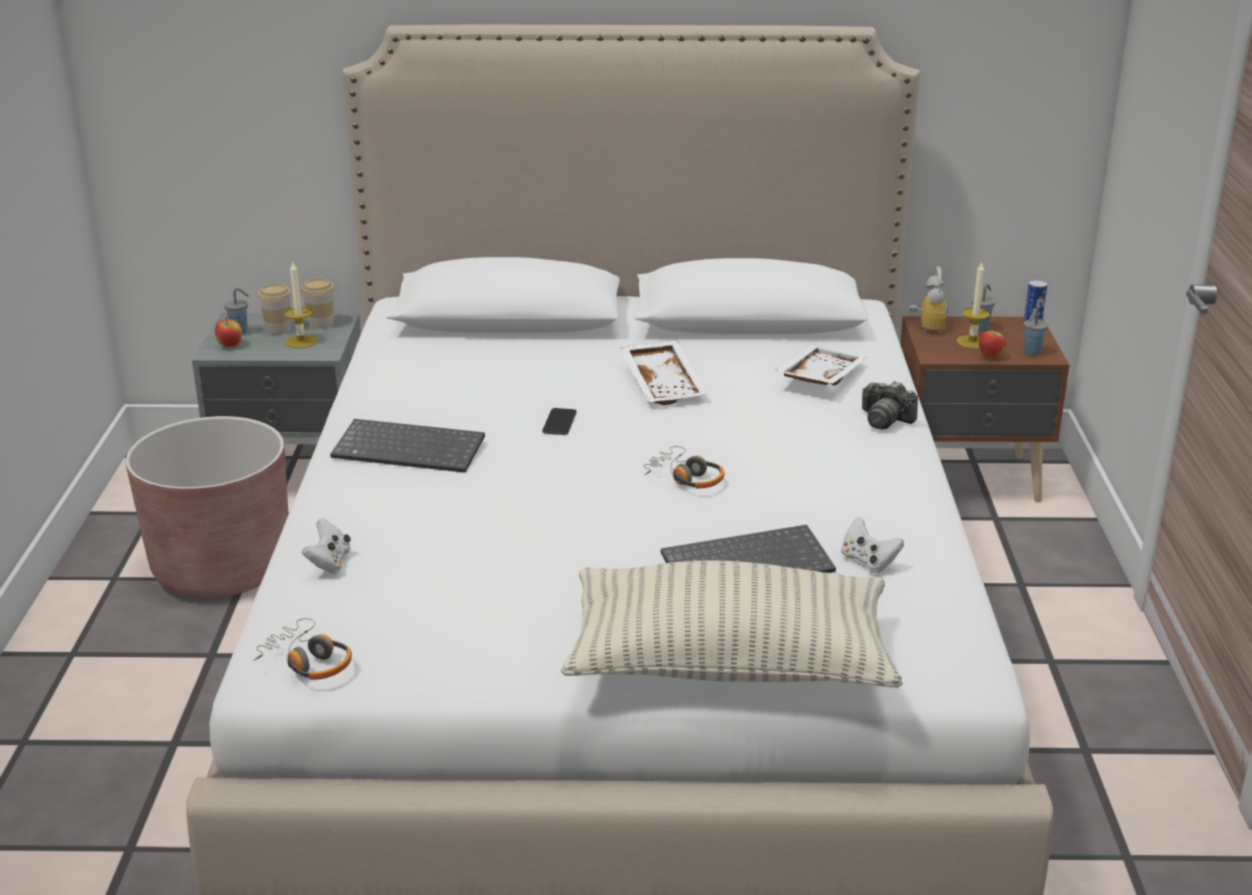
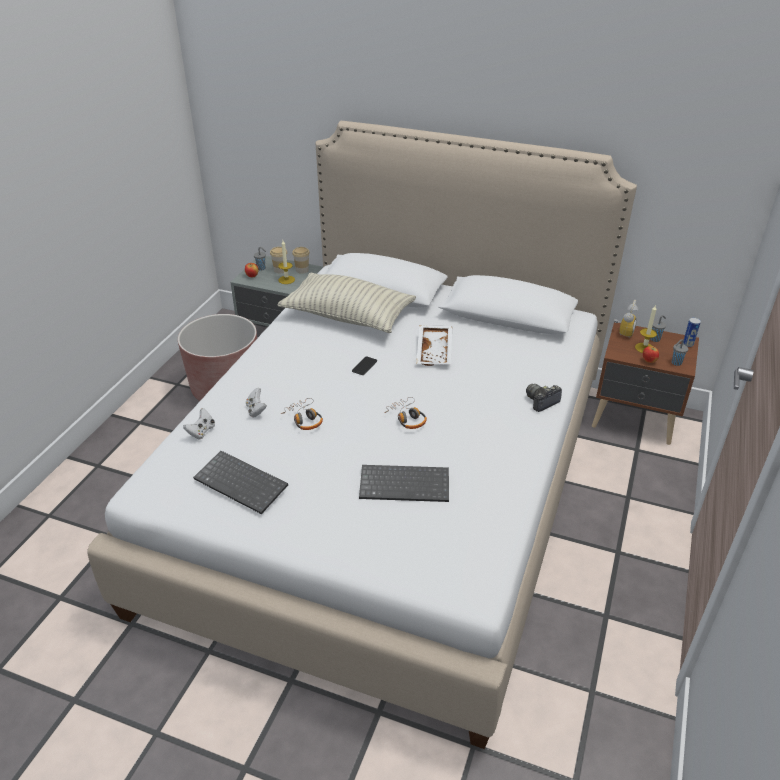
camera: 20 degrees right, 10 degrees up
headphones [254,618,352,680] -> headphones moved to [281,398,323,430]
keyboard [330,419,485,473] -> keyboard moved to [193,451,288,514]
pillow [561,560,903,688] -> pillow moved to [278,273,416,333]
white tray [775,345,867,386] -> none
white game controller [841,517,904,573] -> white game controller moved to [246,387,267,417]
camera [862,381,918,430] -> camera turned 90 degrees clockwise [526,384,562,412]

